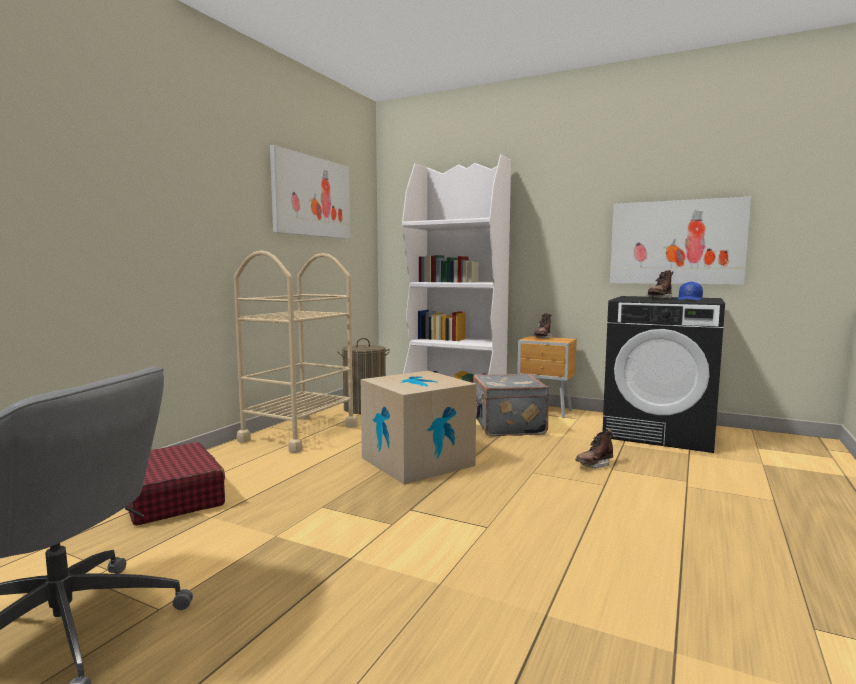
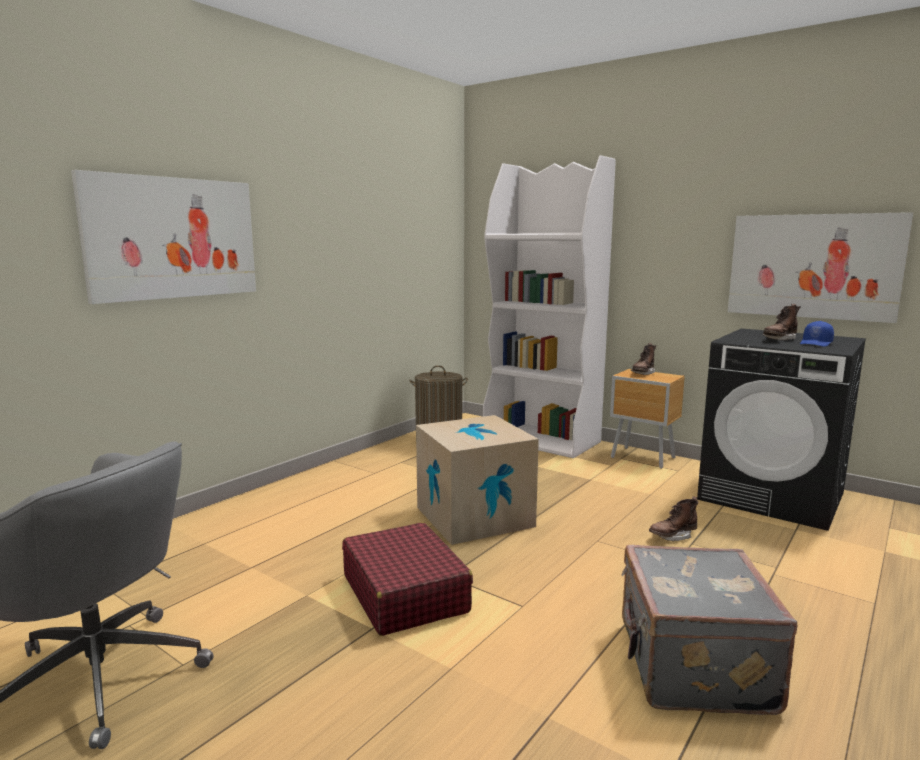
camera: 10 degrees right, 5 degrees up
red suitcase [127,442,225,526] -> red suitcase moved to [342,522,473,636]
beige cart [234,250,357,453] -> none
picture [270,145,350,239] -> picture moved to [71,170,256,304]
grey suitcase [473,374,549,437] -> grey suitcase moved to [622,545,797,715]

